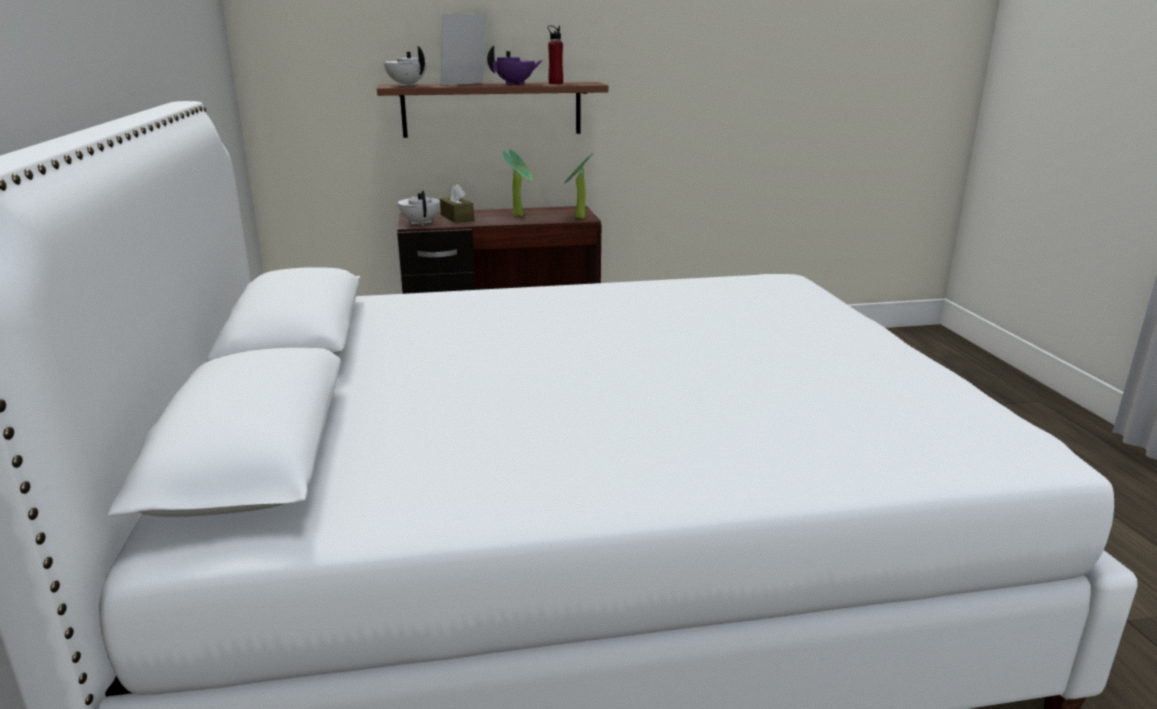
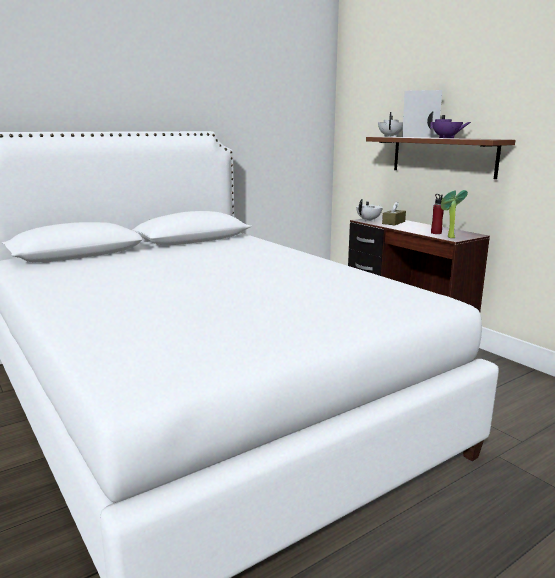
camera: 65 degrees right, 5 degrees down
potted plant [502,150,534,216] -> none
red bottle [548,25,563,84] -> red bottle moved to [431,194,444,234]

